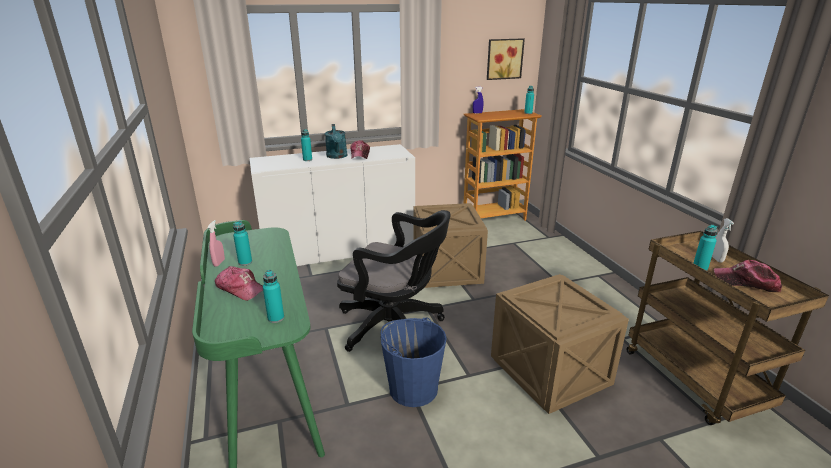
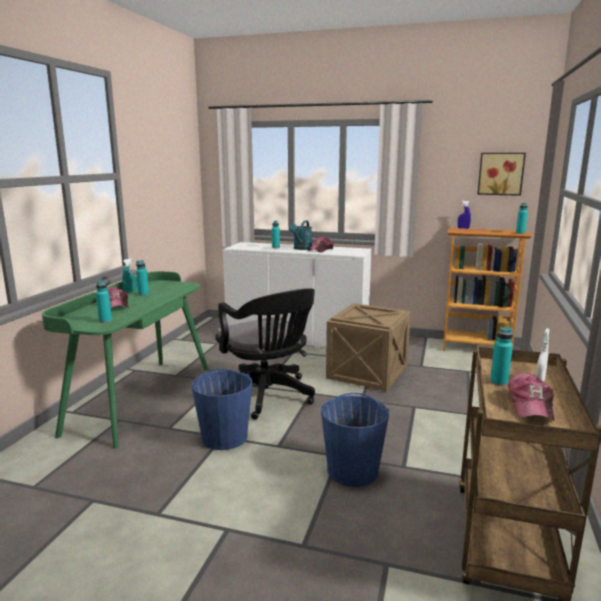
camera: 35 degrees right, 10 degrees down
pink spray bottle [208,220,225,267] -> turquoise spray bottle [122,258,137,293]
crate [491,274,629,414] -> blue bucket [321,393,389,487]
cap [713,260,782,292] -> cap turned 135 degrees counterclockwise [508,374,555,421]

